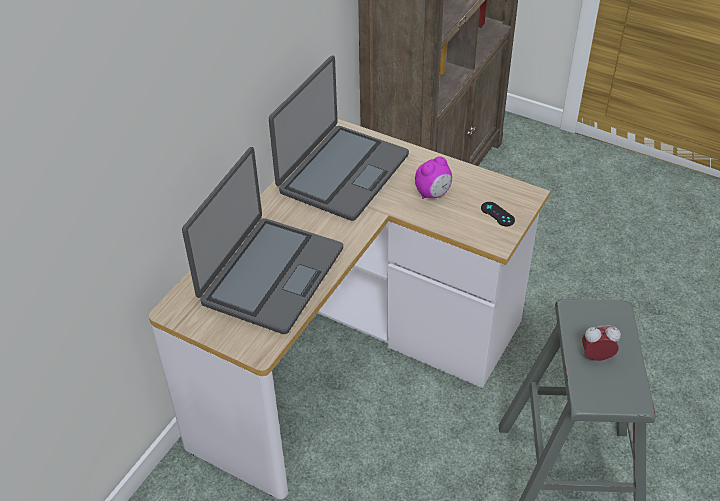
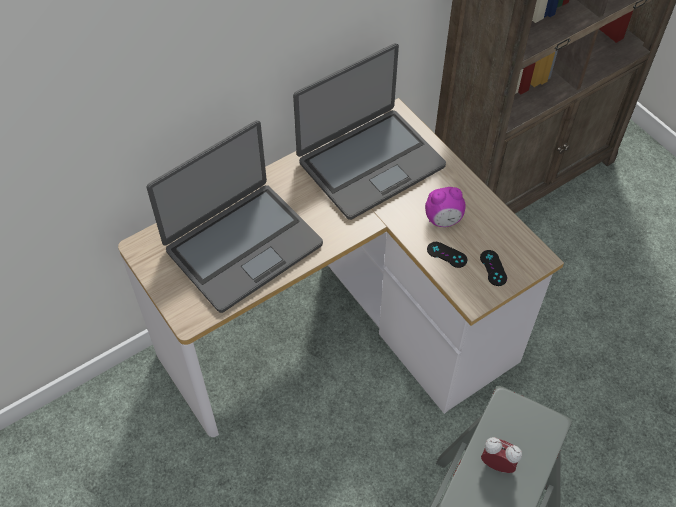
camera: 25 degrees right, 10 degrees up
none -> black game controller [427,242,467,268]

